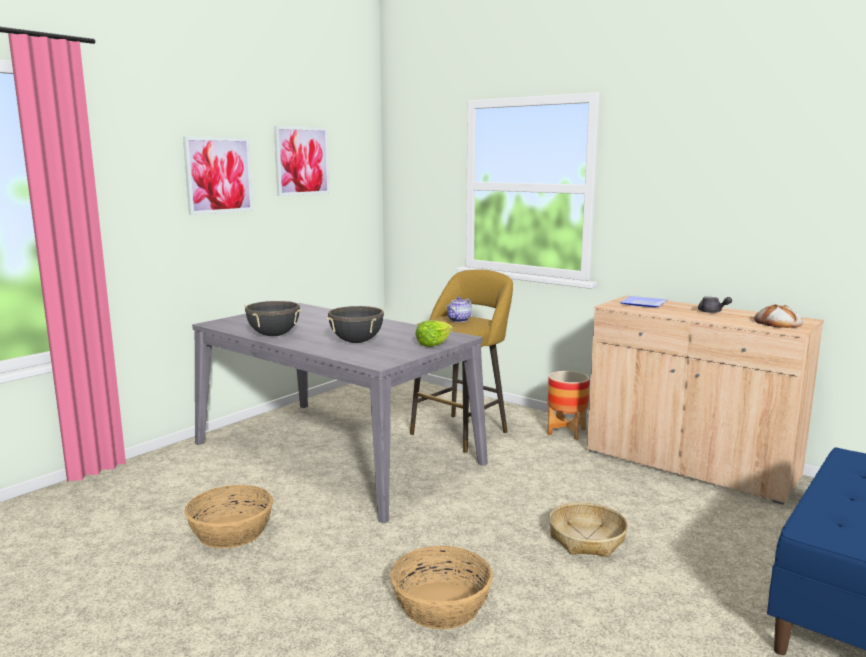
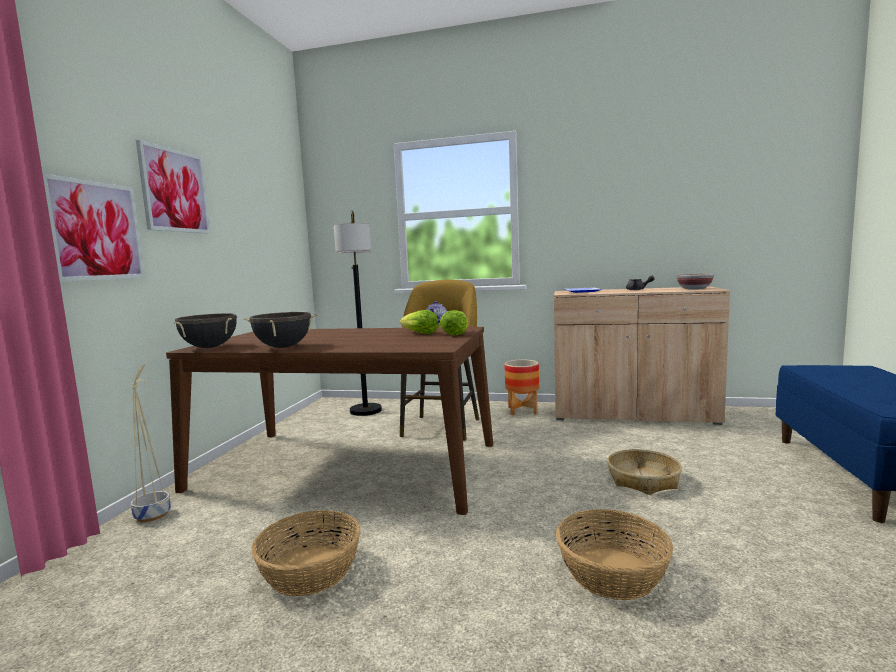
camera: 25 degrees left, 5 degrees down
grey dining table [192,303,488,524] -> brown dining table [166,327,493,515]
picture [274,126,330,196] -> picture moved to [43,173,145,282]
black cooking pot [326,306,385,343] -> black cooking pot moved to [174,313,237,348]
bread [754,304,803,328] -> bowl [676,273,714,289]
none -> beige planter [130,363,171,522]
none -> floor lamp [334,210,382,416]
none -> lettuce [400,310,438,334]

